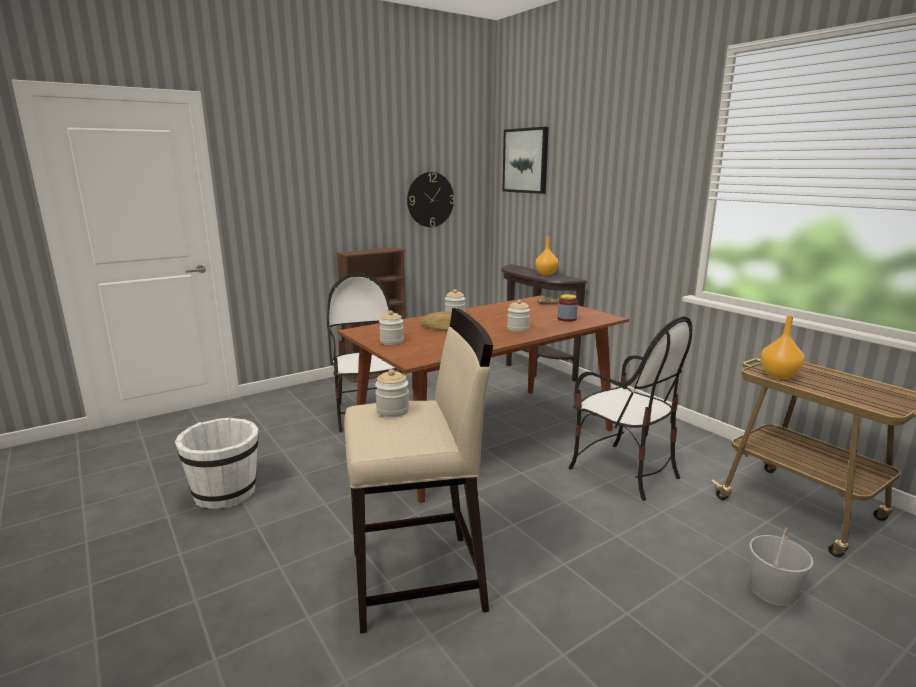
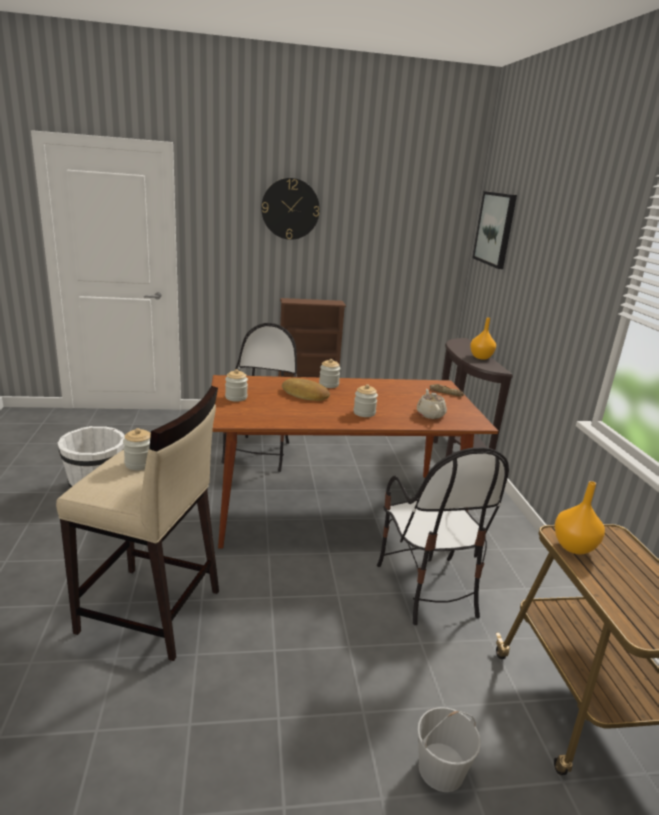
camera: 25 degrees right, 5 degrees up
wall clock [407,172,455,227] -> wall clock moved to [261,178,320,240]
jar [558,294,578,322] -> beige teapot [417,389,447,419]

